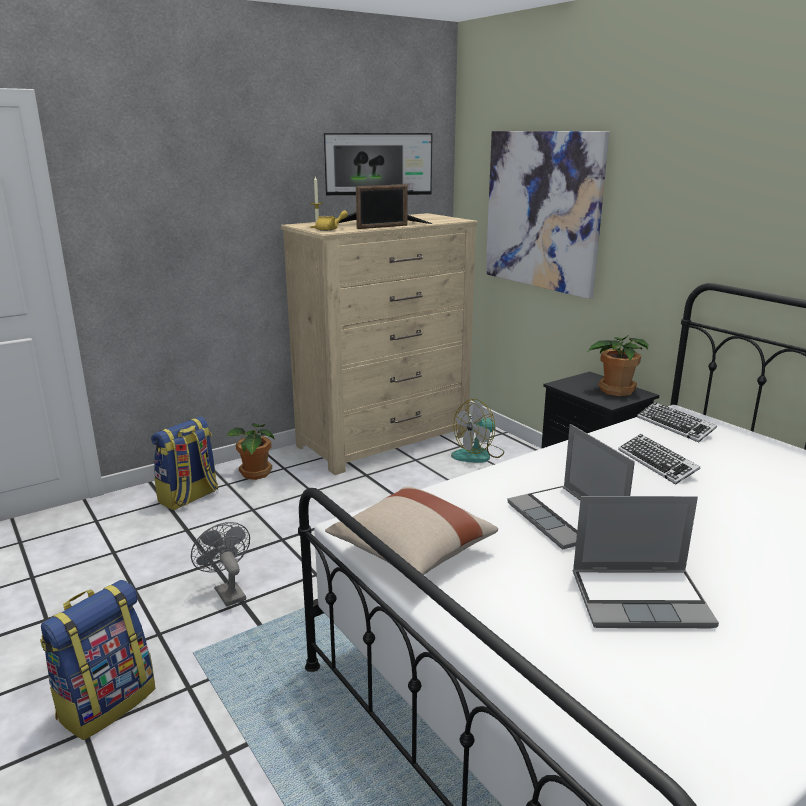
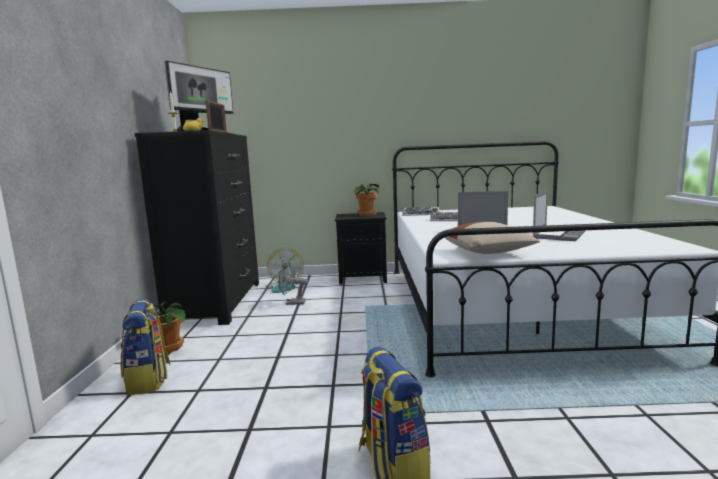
camera: 55 degrees left, 10 degrees down
grey fan [191,522,250,607] -> grey fan moved to [278,263,308,305]
beige dresser [281,213,478,475] -> black dresser [135,130,259,325]
picture [486,131,609,299] -> none

